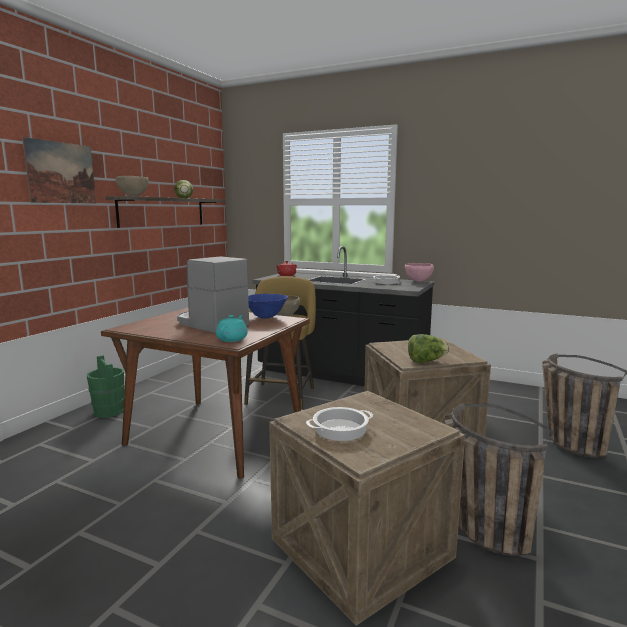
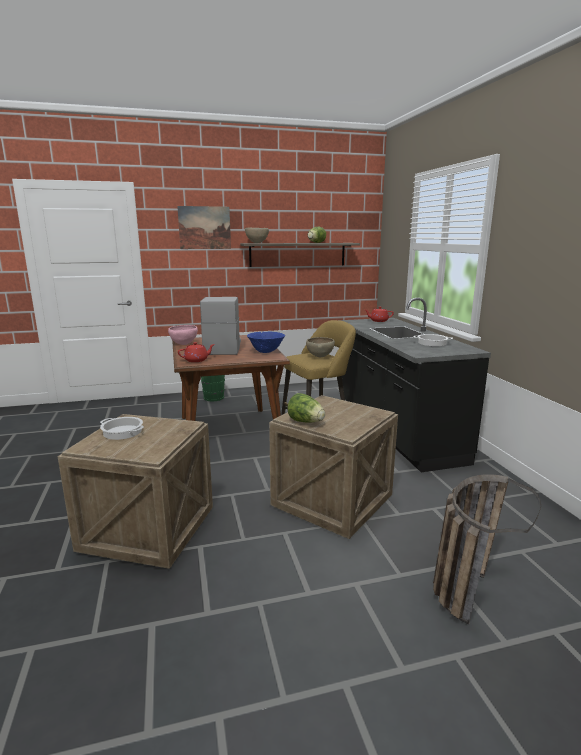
camera: 50 degrees right, 5 degrees up
turquoise teapot [216,315,248,342] -> red teapot [178,342,215,362]
pink bowl [405,263,434,282] -> pink bowl moved to [168,325,198,345]
basket [445,403,554,556] -> none

